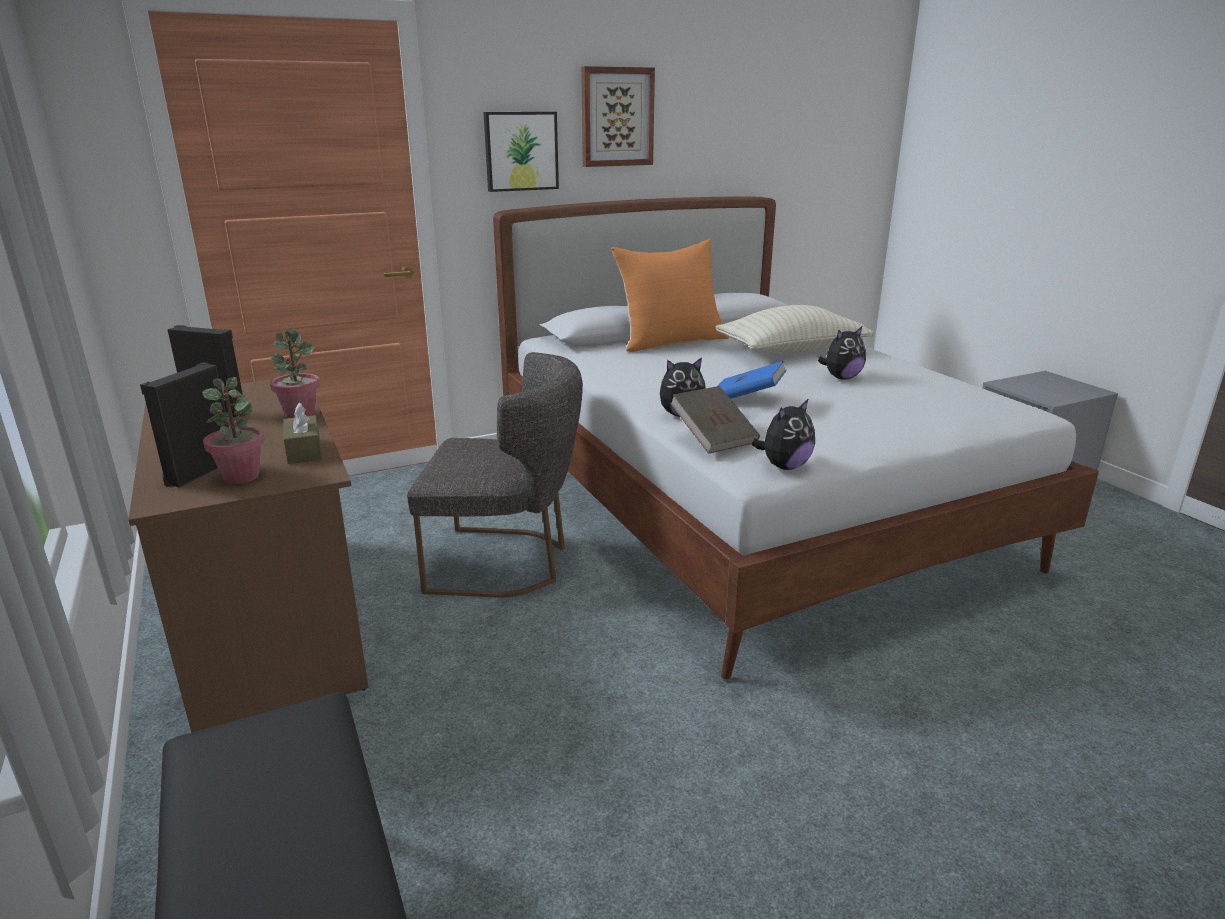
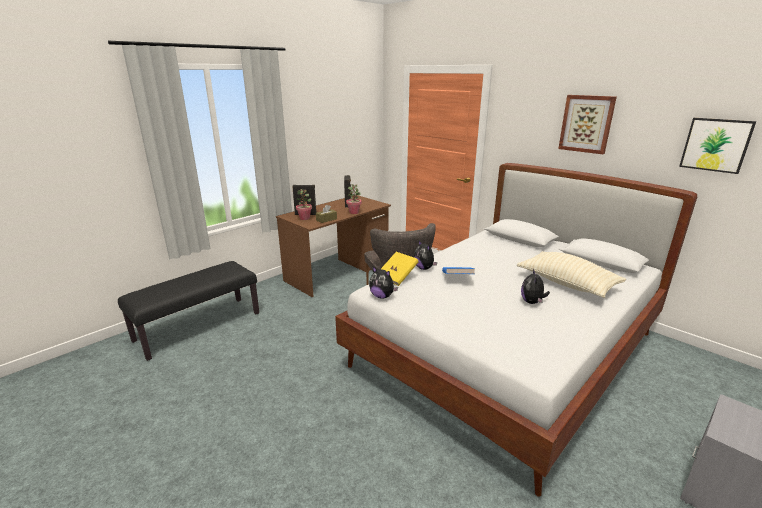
camera: 70 degrees right, 0 degrees up
picture [483,112,559,192] -> picture moved to [679,118,757,174]
orange pillow [611,239,729,352] -> none
brown book [670,386,760,454] -> yellow book [381,252,419,286]
plush toy [818,327,866,380] -> plush toy turned 60 degrees clockwise [521,269,550,304]

